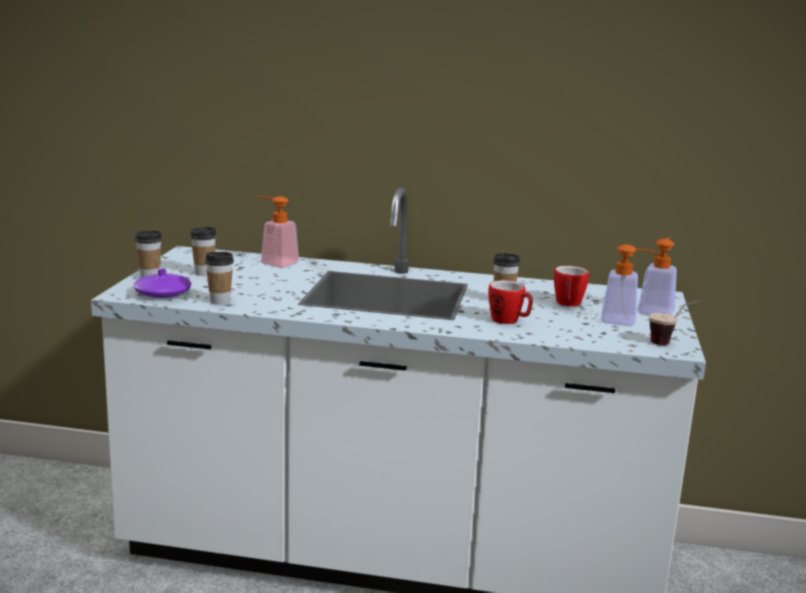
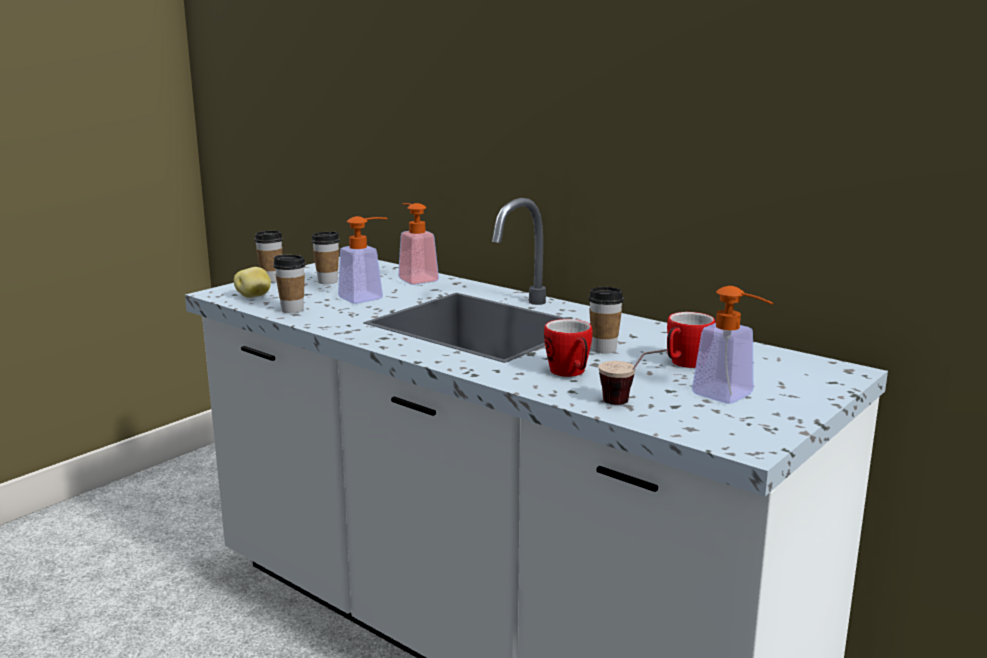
camera: 30 degrees right, 0 degrees up
purple vase [134,269,191,298] -> potato [234,267,271,298]
soap dispenser [637,237,677,316] -> soap dispenser moved to [338,216,387,304]
cup [649,300,701,345] -> cup moved to [598,349,667,405]

